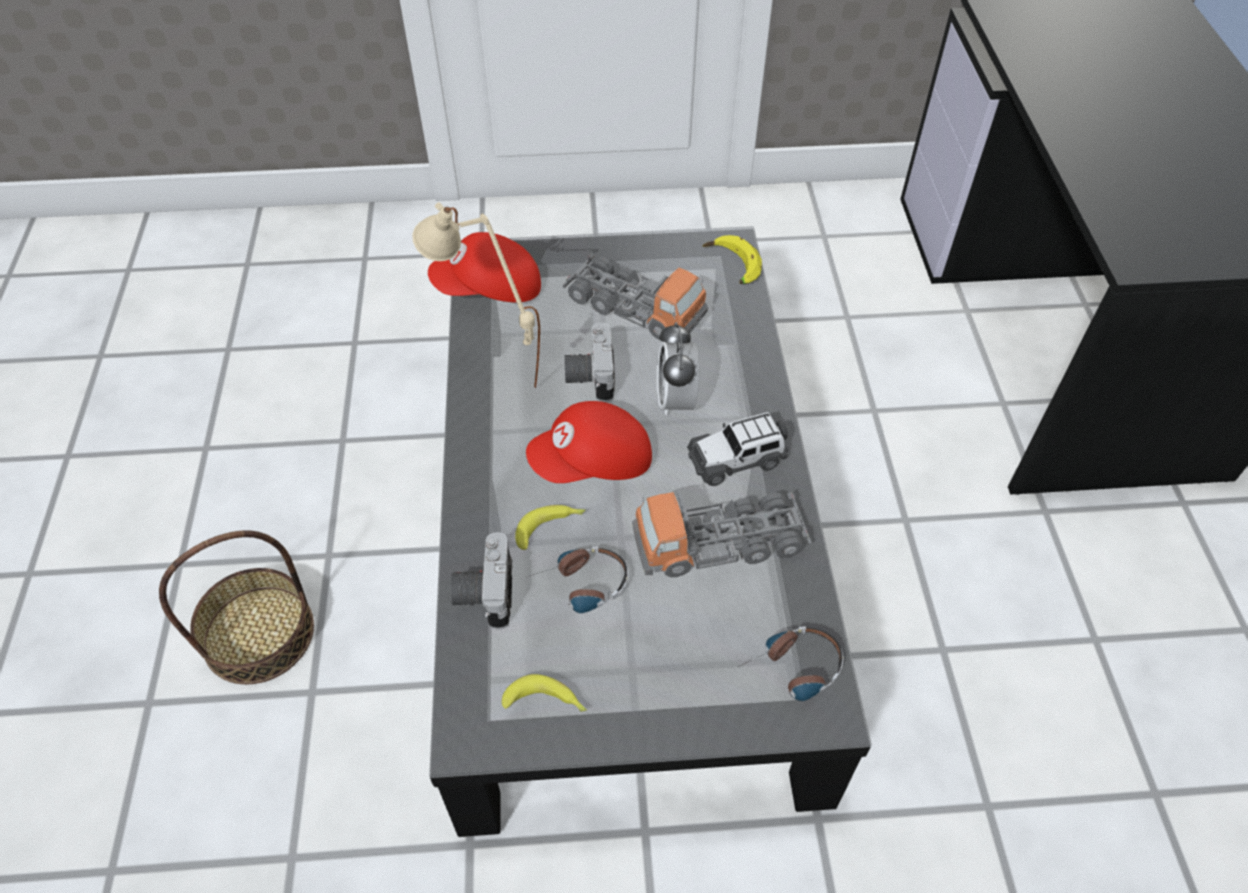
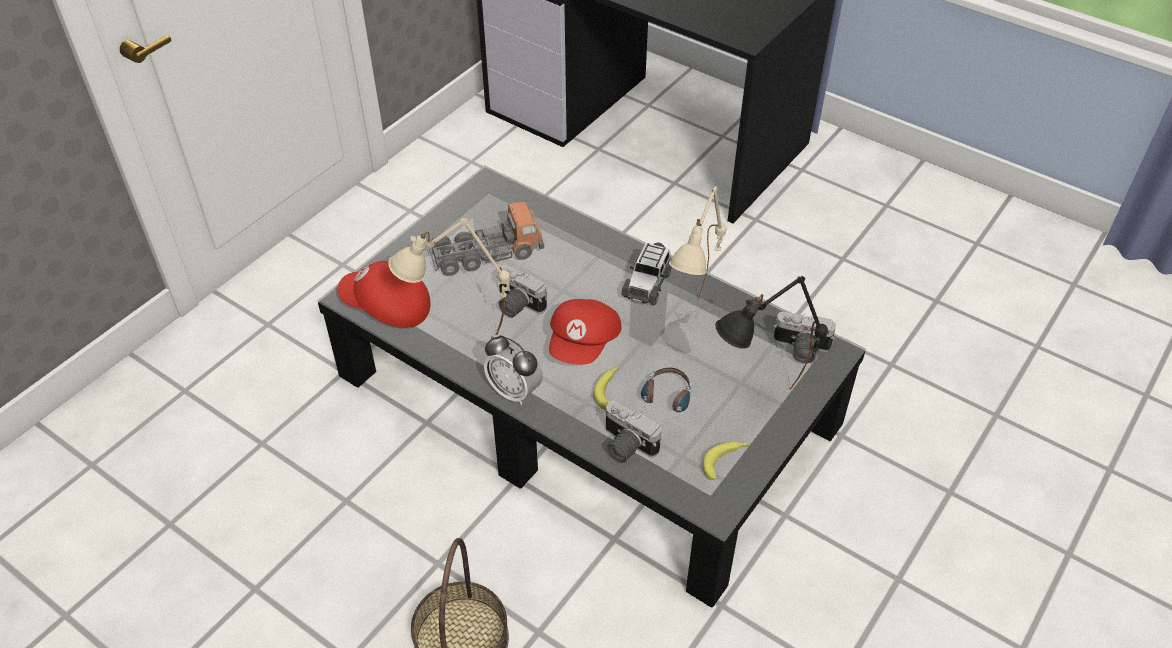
camera: 50 degrees left, 5 degrees down
red cap [428,232,541,302] -> red cap turned 75 degrees clockwise [338,261,431,328]
toy truck [632,489,812,577] -> beige table lamp [669,186,727,299]
alarm clock [657,322,699,417] -> alarm clock moved to [484,335,543,405]
banana [703,235,762,284] -> none
headphones [738,626,844,701] -> camera [774,312,836,363]
none -> black table lamp [715,276,828,390]

